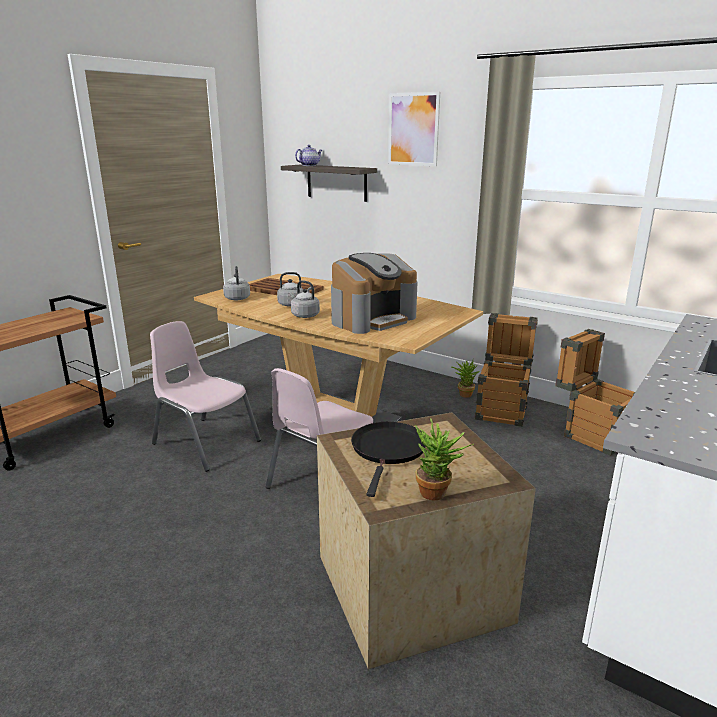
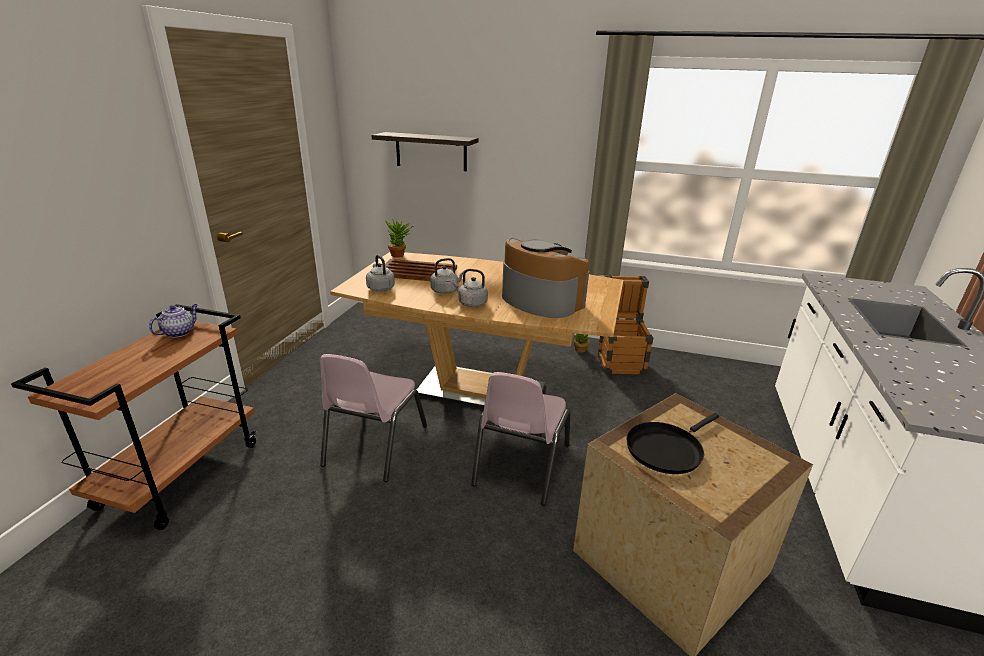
camera: 20 degrees left, 5 degrees up
pink chair [150,321,261,472] -> pink chair turned 90 degrees counterclockwise [319,354,427,482]
teapot [295,145,322,166] -> teapot moved to [149,304,198,338]
coffee machine [331,253,417,334] -> coffee machine turned 75 degrees counterclockwise [502,238,589,318]
black frying pan [351,422,426,497] -> black frying pan turned 120 degrees counterclockwise [626,413,719,474]
picture [388,92,440,166] -> none
potted plant [415,419,474,500] -> potted plant moved to [385,219,414,258]
crate [555,329,635,456] -> none

